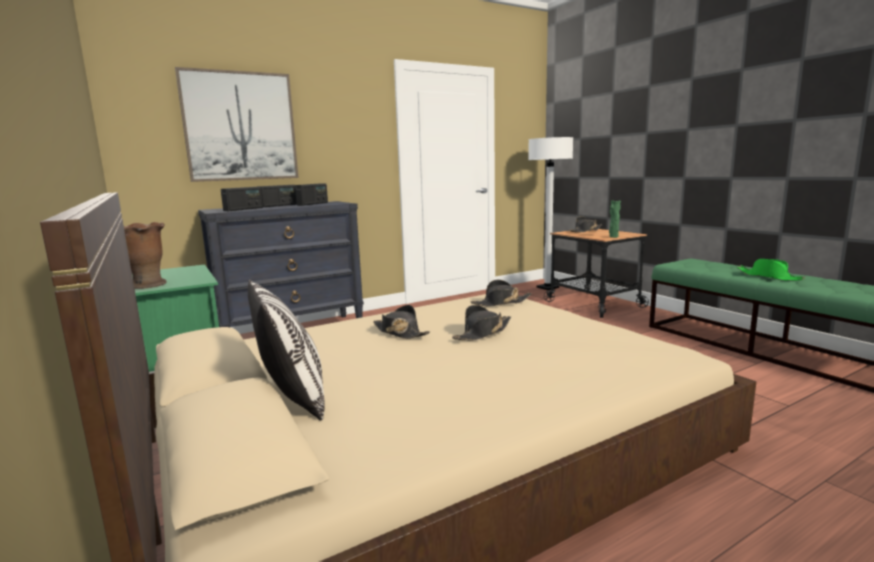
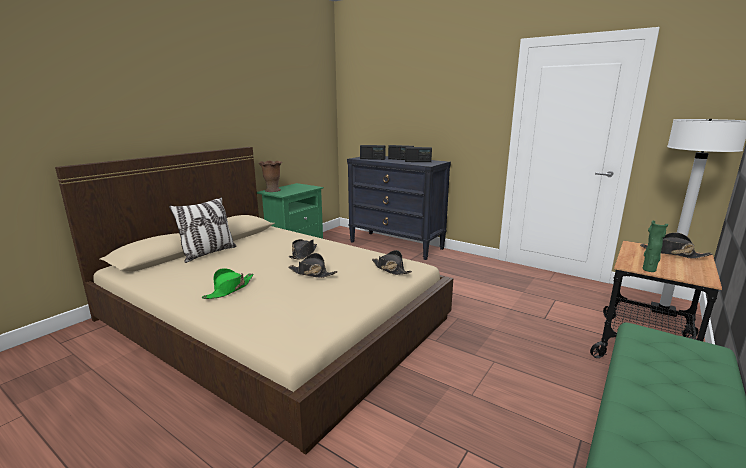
camera: 65 degrees right, 5 degrees up
picture [175,67,299,182] -> none
green hat [737,259,805,281] -> green hat moved to [202,268,253,299]

